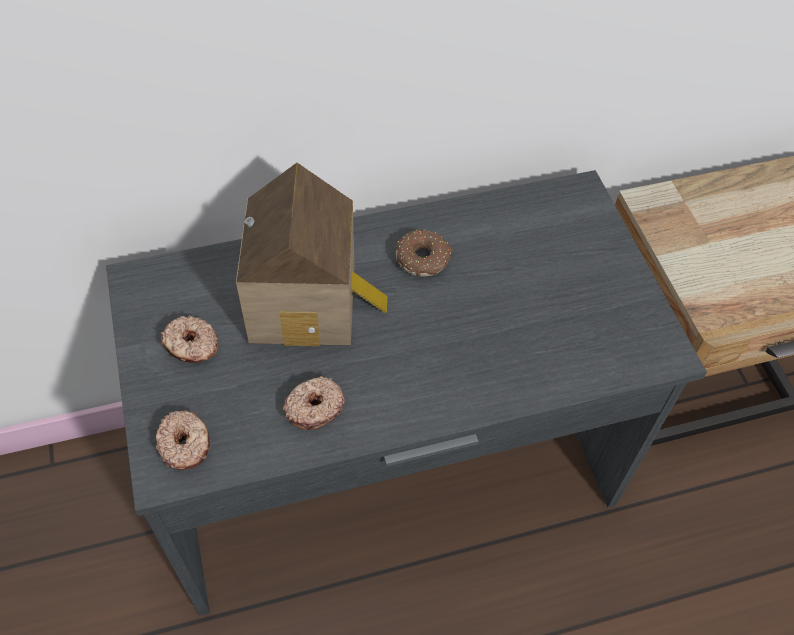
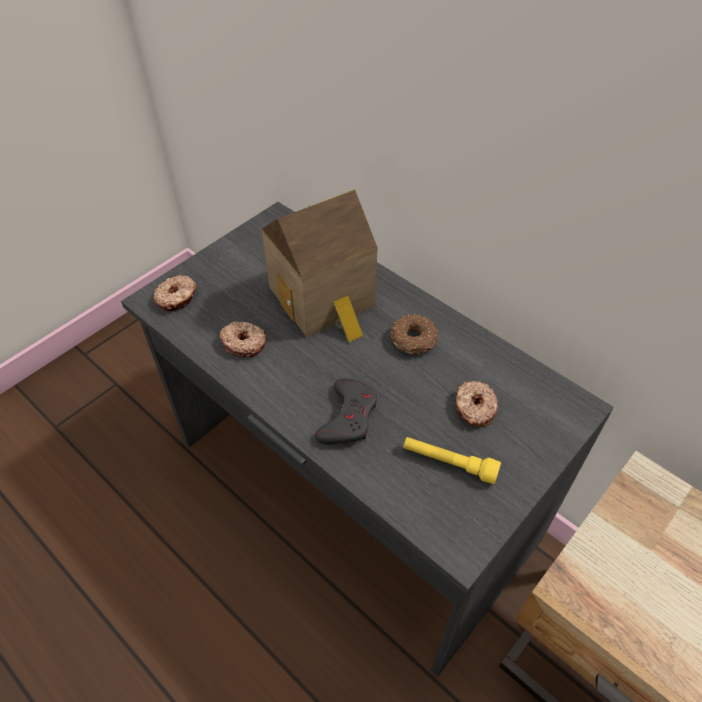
camera: 60 degrees right, 5 degrees down
donut [160,315,219,363] -> donut moved to [455,381,499,427]
none -> grey game controller [315,378,377,444]
none -> yellow flashlight [403,437,501,484]

